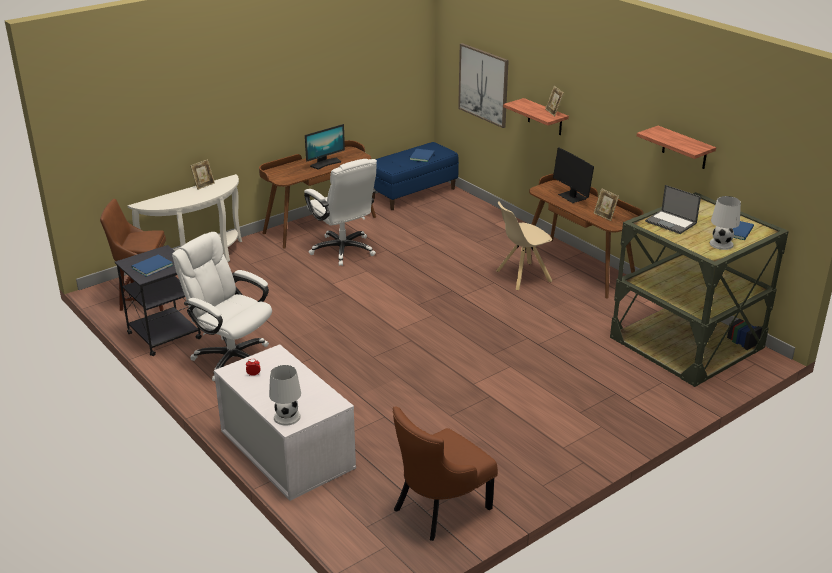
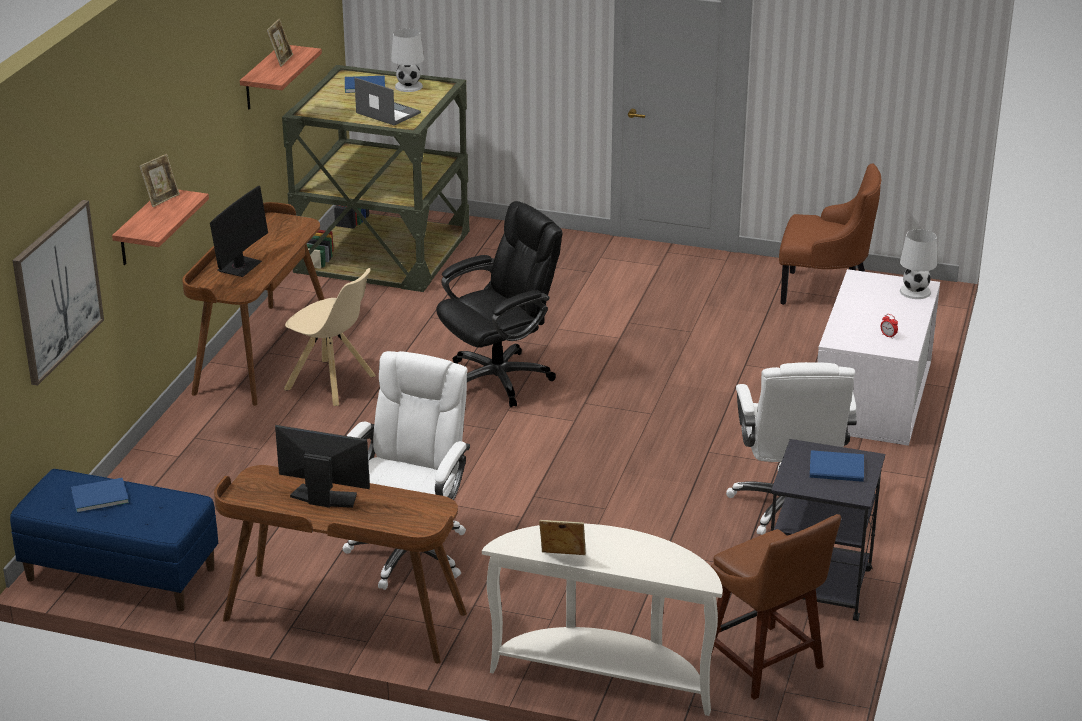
camera: 125 degrees left, 0 degrees up
picture frame [594,188,619,221] -> picture frame moved to [267,19,293,67]
laptop [645,185,701,234] -> laptop turned 60 degrees counterclockwise [354,78,421,126]
none -> black office chair [436,201,562,407]

